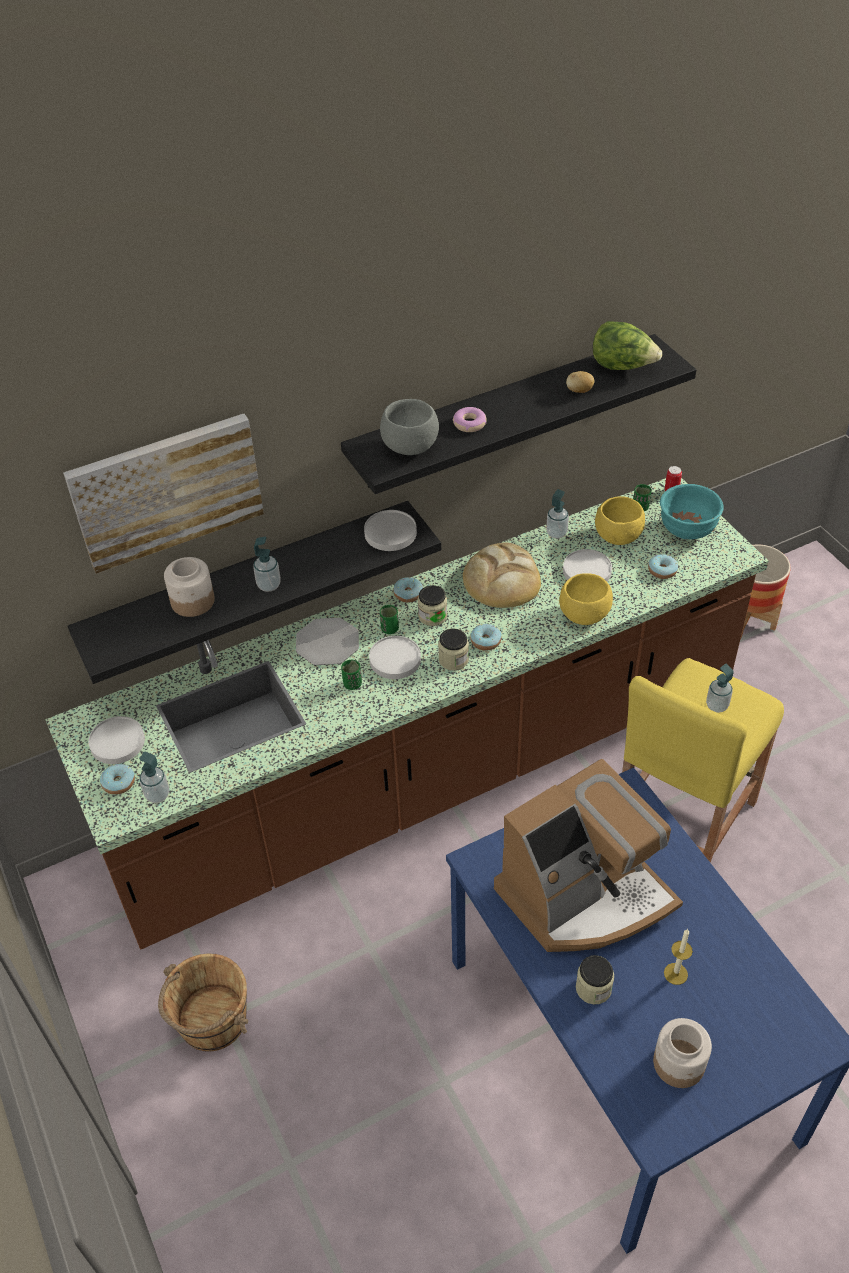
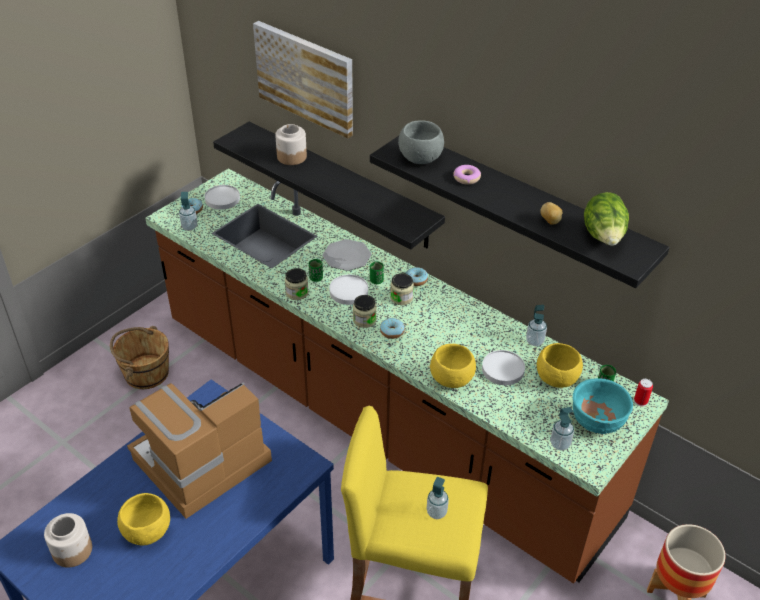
camera: 65 degrees right, 5 degrees down
soap dispenser [253,537,281,592] -> soap dispenser moved to [550,407,574,451]
white plate [364,510,417,551] -> none
bread [463,542,541,608] -> none
coffee machine [494,759,683,952] -> coffee machine turned 105 degrees clockwise [127,382,272,519]
jar [576,955,614,1005] -> jar moved to [285,268,309,300]
donut [648,554,678,579] -> none
candle [664,929,693,985] -> yellow bowl [117,493,170,545]

